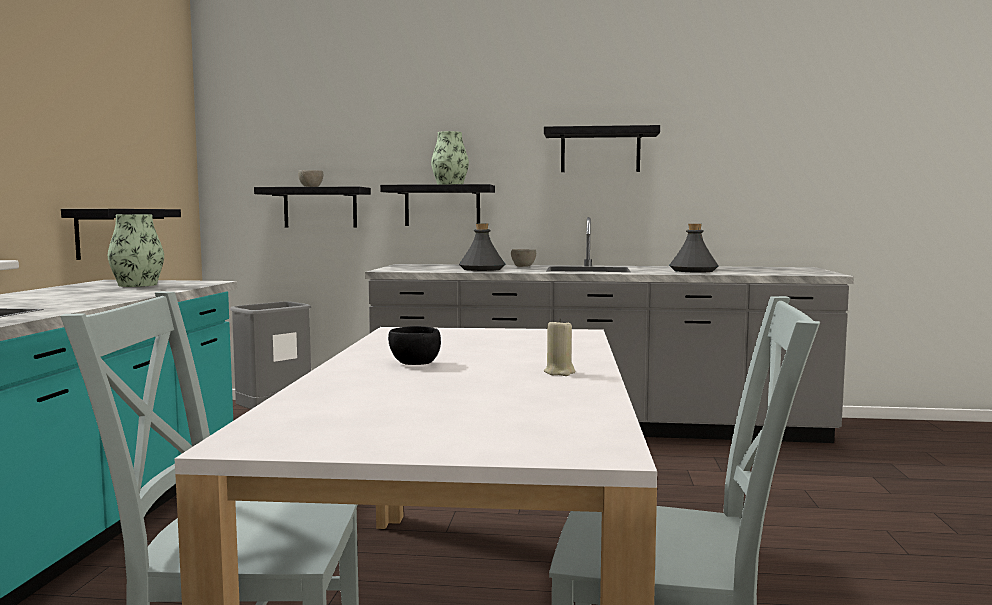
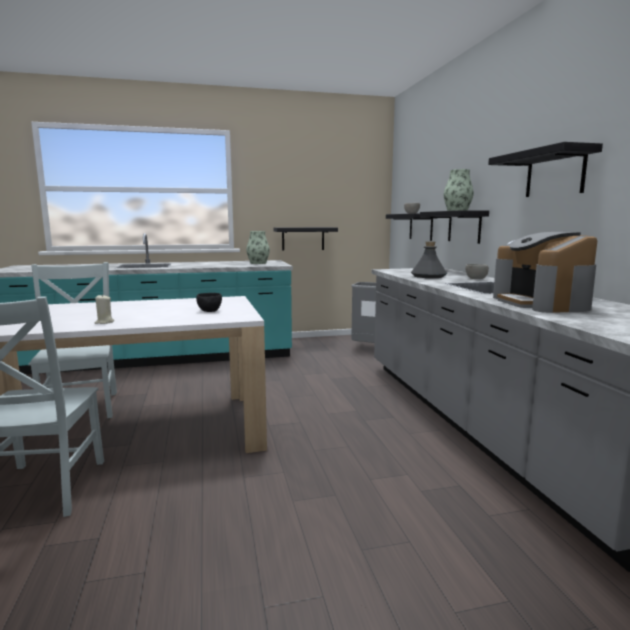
camera: 70 degrees right, 5 degrees up
black bowl [388,326,441,365] -> black bowl moved to [196,293,222,312]
grey bottle [669,224,719,272] -> coffee machine [493,232,597,313]

